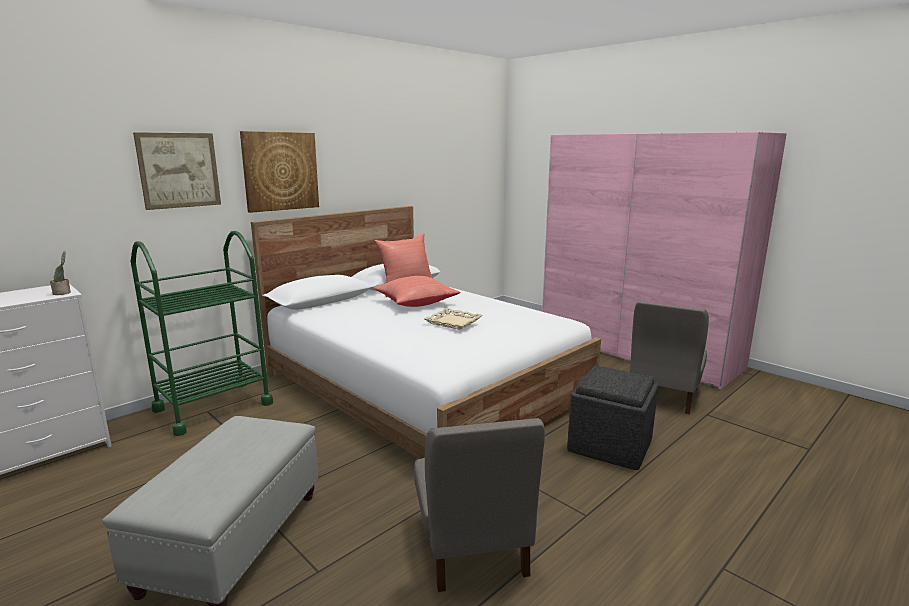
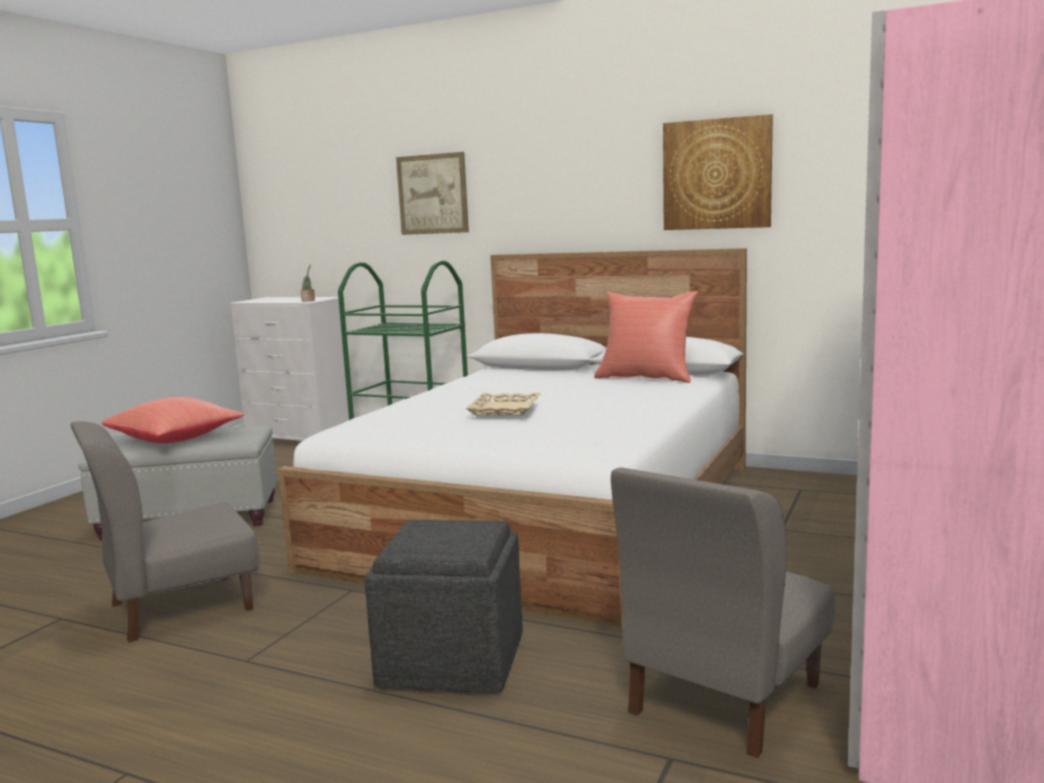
camera: 70 degrees right, 5 degrees down
picture [240,131,319,213] -> picture moved to [663,114,773,230]
red pillow [373,276,460,307] -> red pillow moved to [102,397,244,443]
grey chair [630,301,709,414] -> grey chair turned 60 degrees counterclockwise [611,467,835,758]

